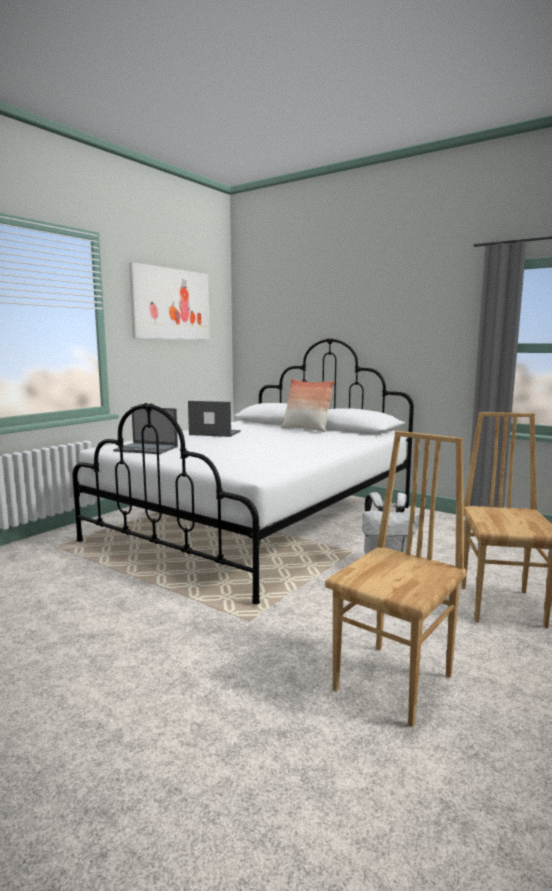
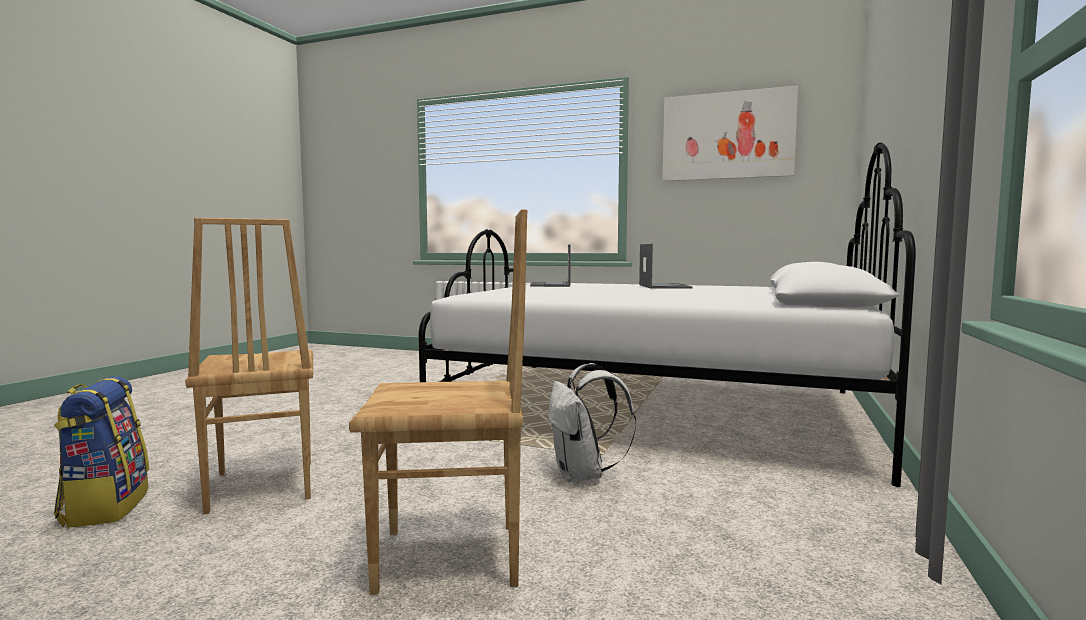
camera: 75 degrees right, 5 degrees down
pillow [281,378,335,432] -> none
brown chair [325,431,467,727] -> brown chair turned 45 degrees clockwise [185,218,313,514]
none -> backpack [54,376,149,528]

